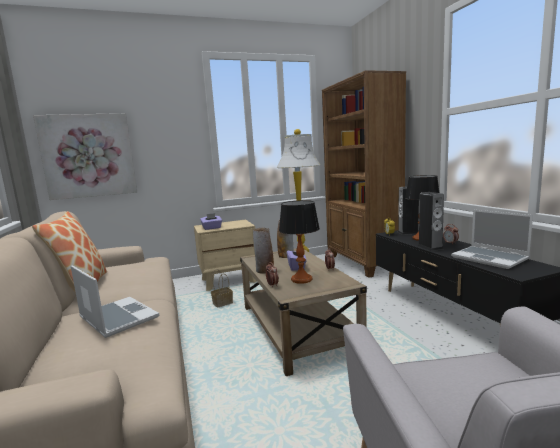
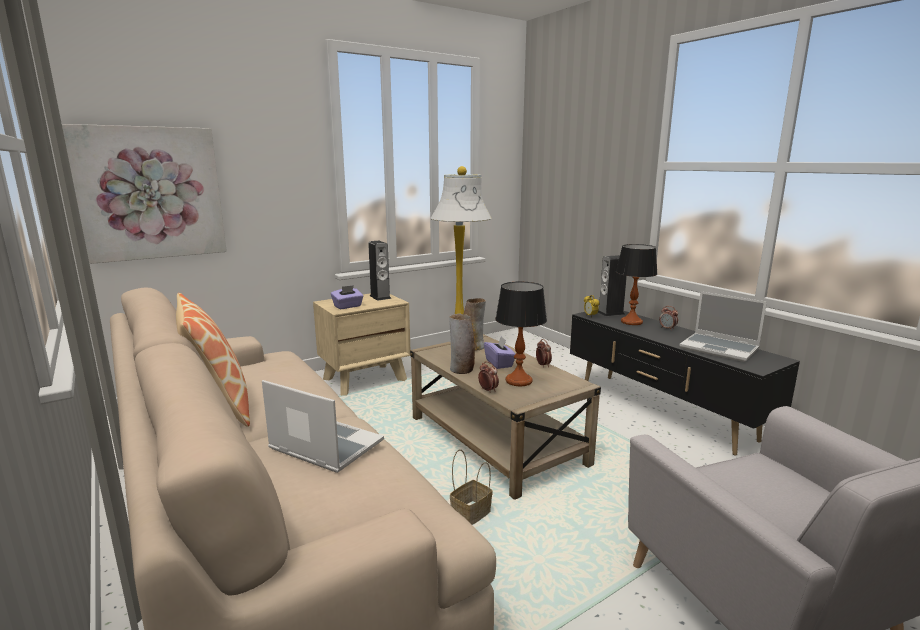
camera: 15 degrees left, 5 degrees up
basket [211,269,233,307] -> basket moved to [450,450,492,525]
brown bookcase [322,70,406,278] -> none
speaker [417,192,444,251] -> speaker moved to [368,241,391,301]

